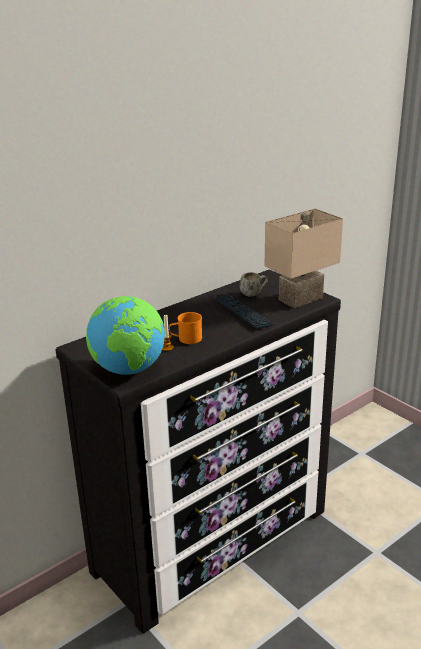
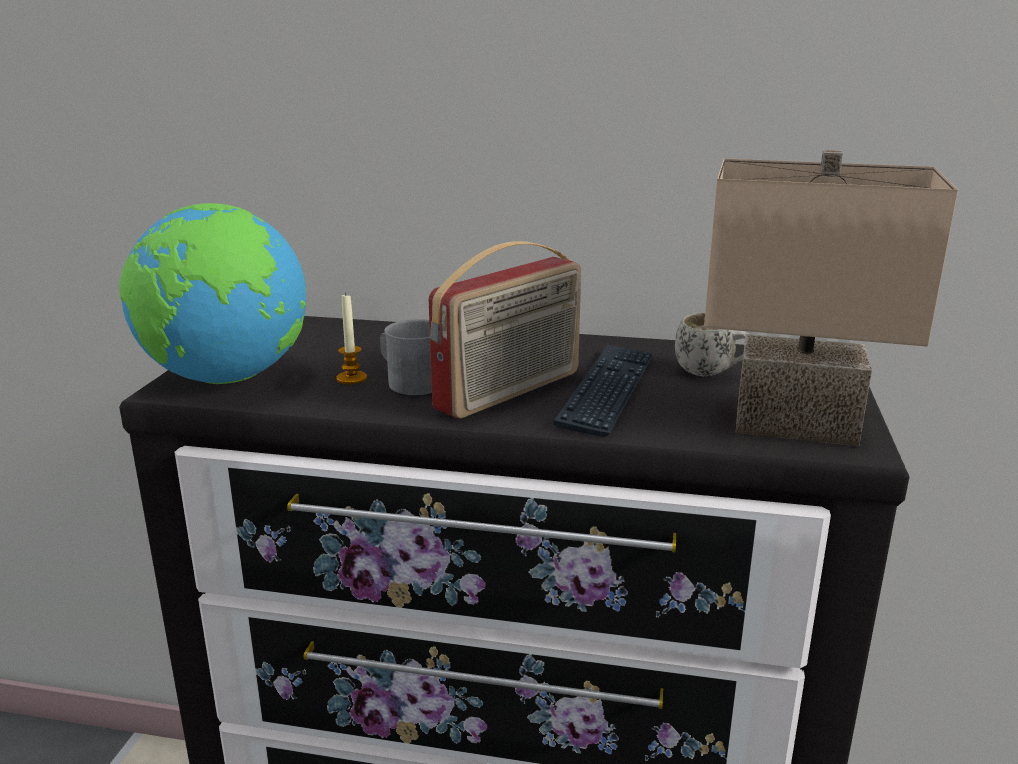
camera: 50 degrees right, 5 degrees down
orange mug [169,312,202,344] -> grey mug [380,319,432,395]
none -> radio [429,241,581,418]

